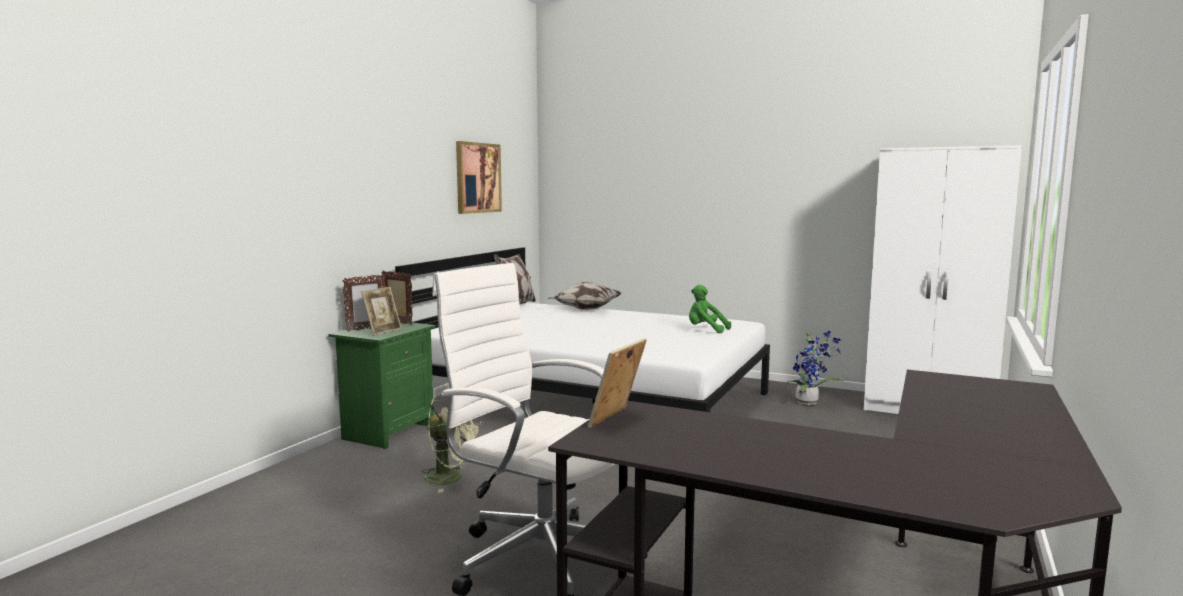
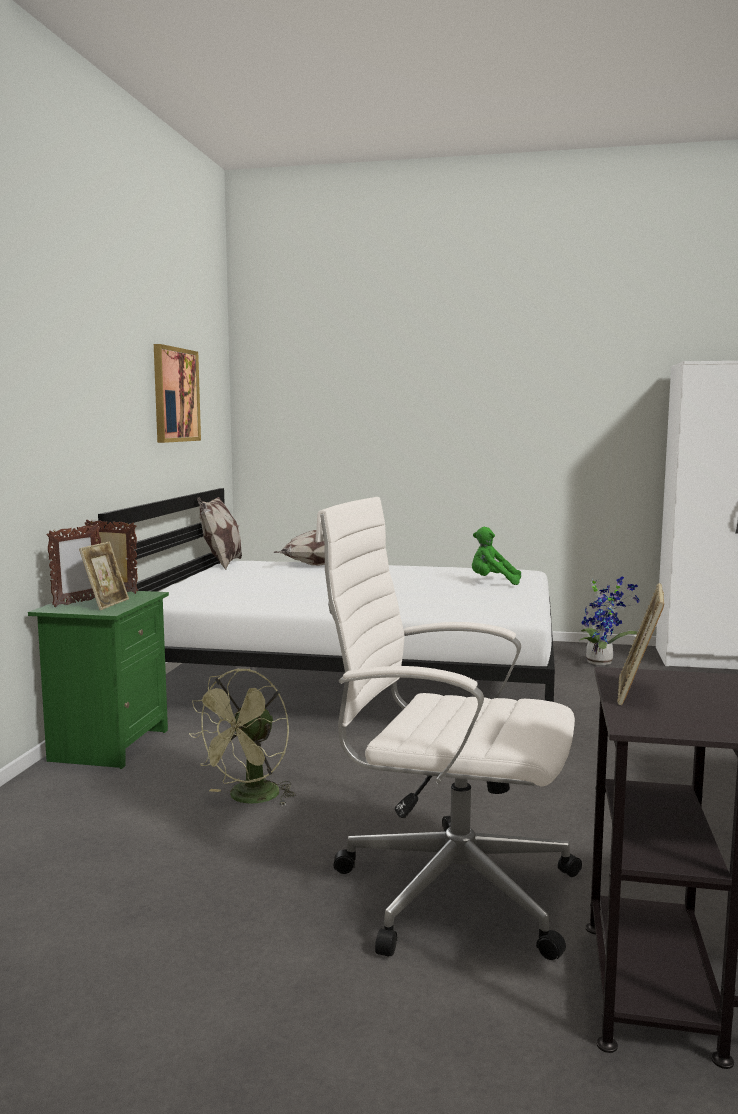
camera: 15 degrees left, 0 degrees up
green fan [422,384,484,493] -> green fan turned 120 degrees clockwise [189,669,296,806]

